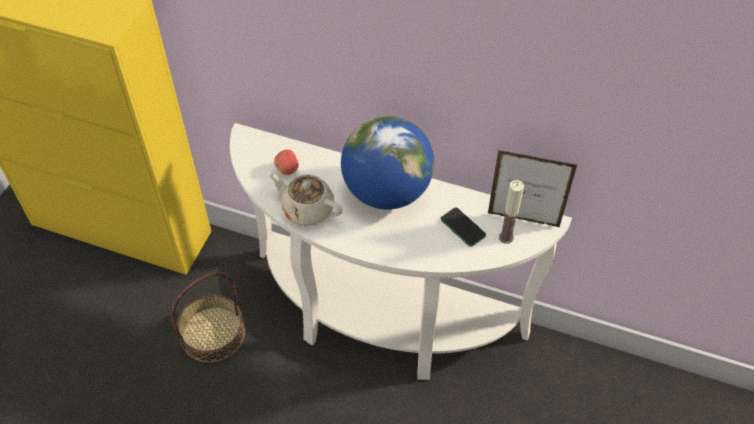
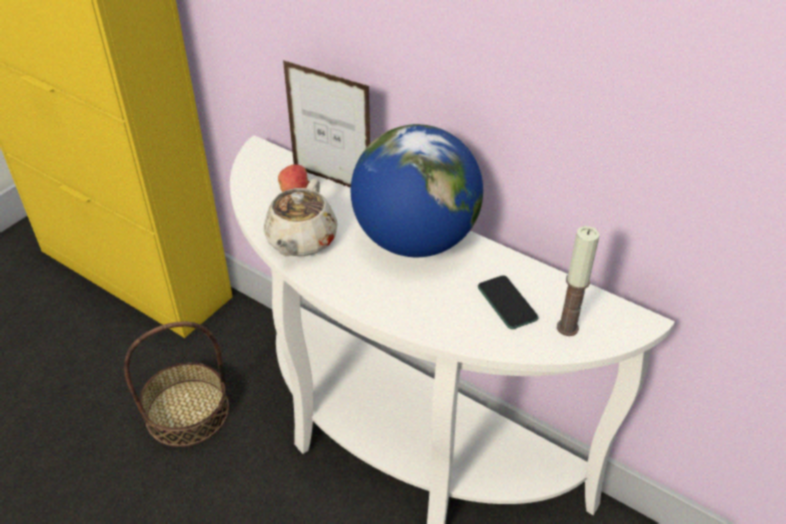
camera: 15 degrees right, 10 degrees down
beige teapot [268,172,343,226] -> beige teapot turned 120 degrees counterclockwise [264,178,338,256]
picture frame [488,150,577,227] -> picture frame moved to [283,60,370,188]

